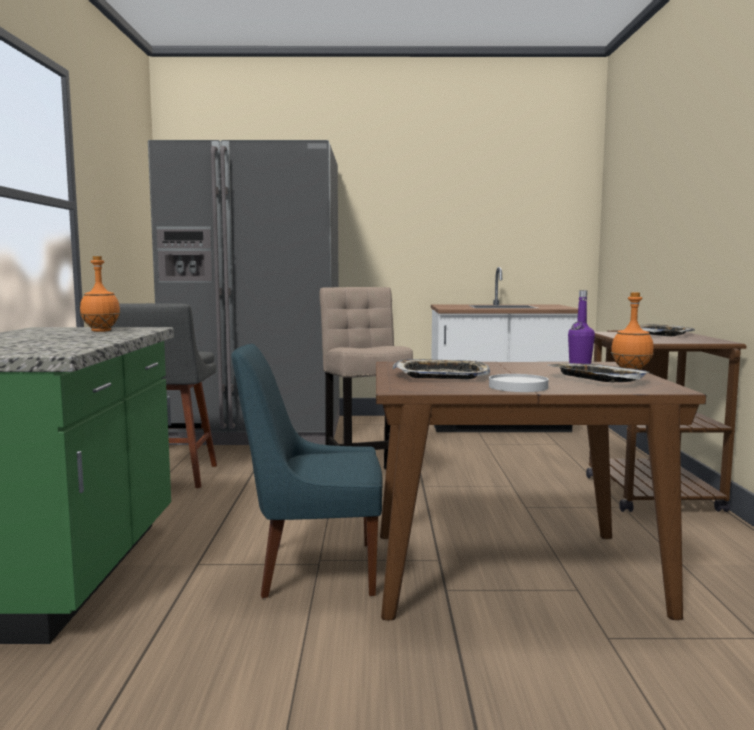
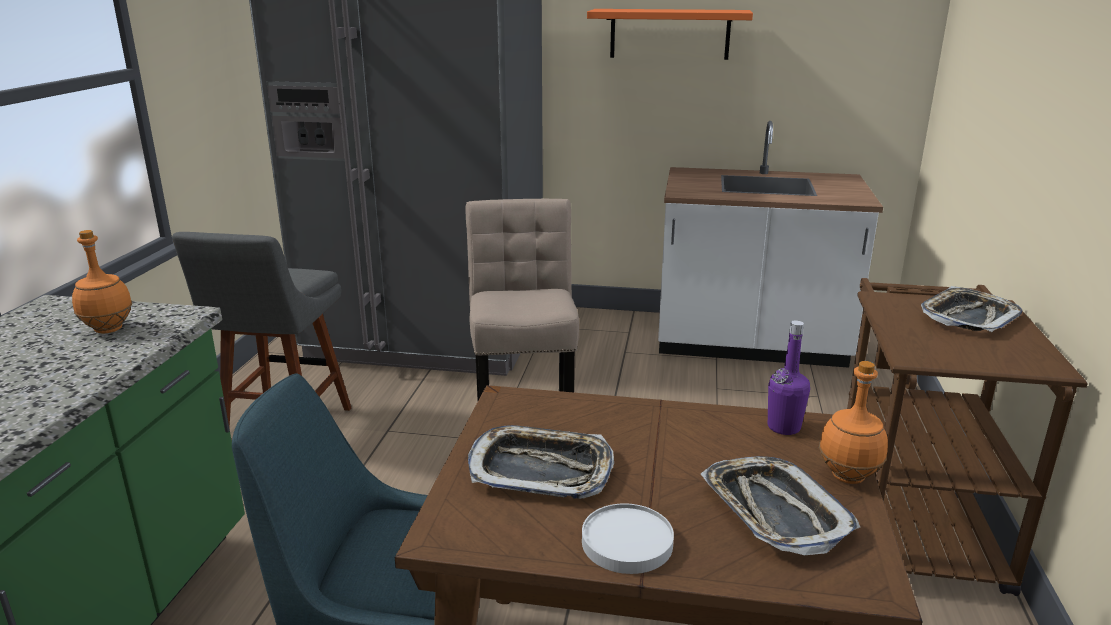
camera: 10 degrees right, 15 degrees up
none -> orange shelf [587,9,753,60]

